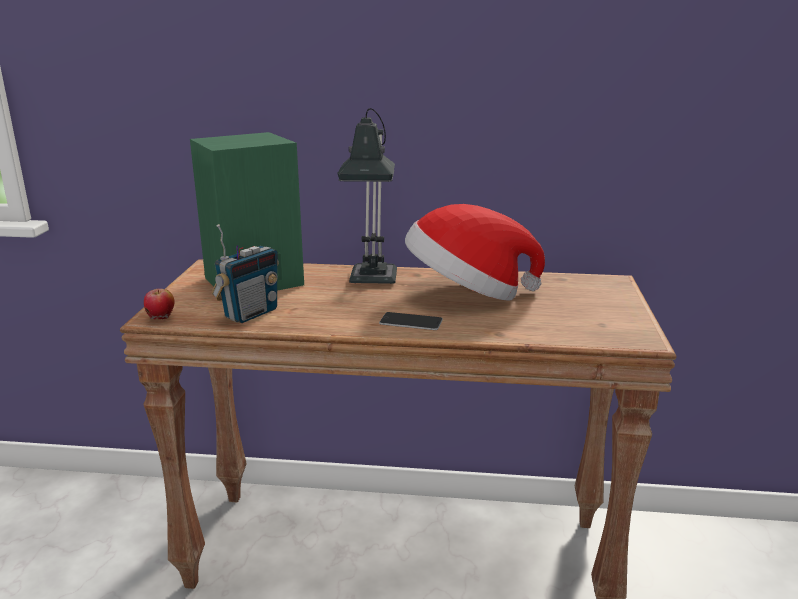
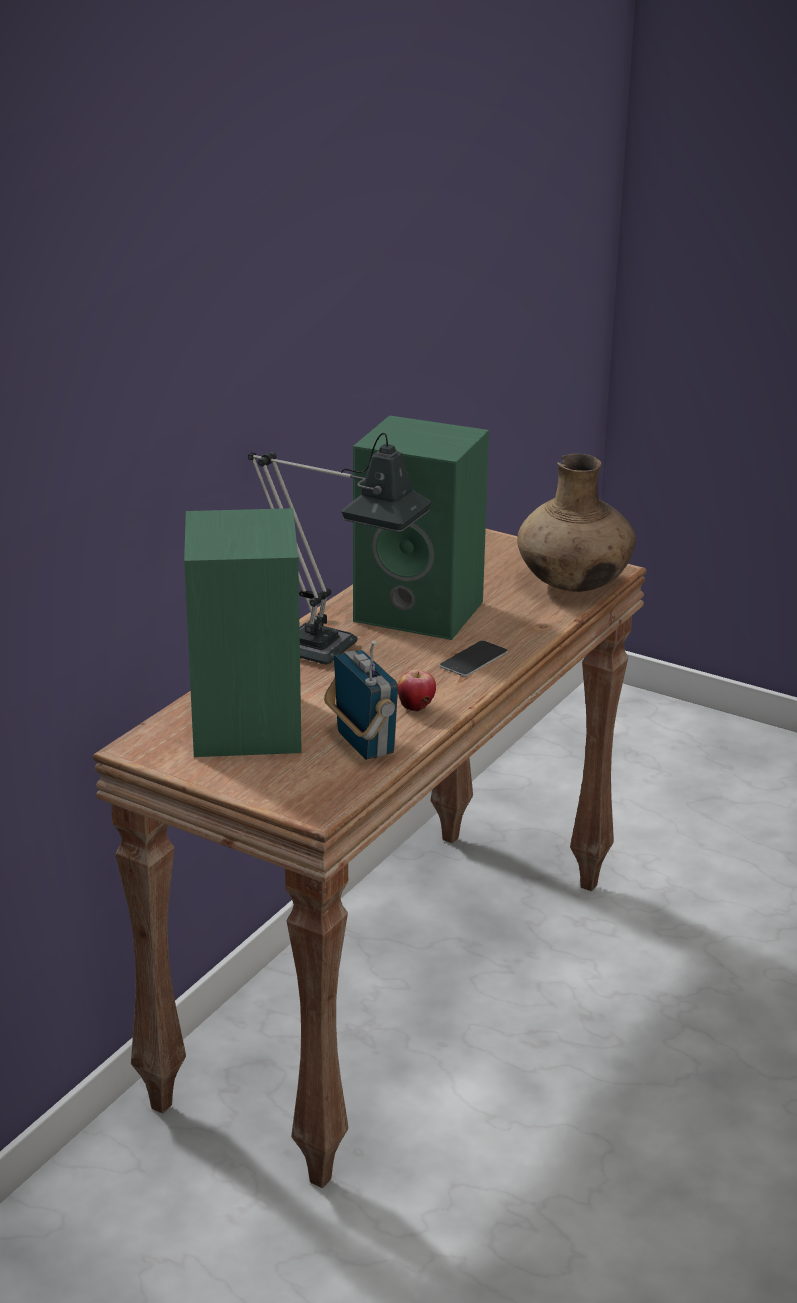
camera: 65 degrees left, 5 degrees up
apple [144,289,174,320] -> apple moved to [398,669,436,712]
hat [405,204,545,301] -> green speaker [353,415,489,640]
none -> brown vase [517,454,636,592]

